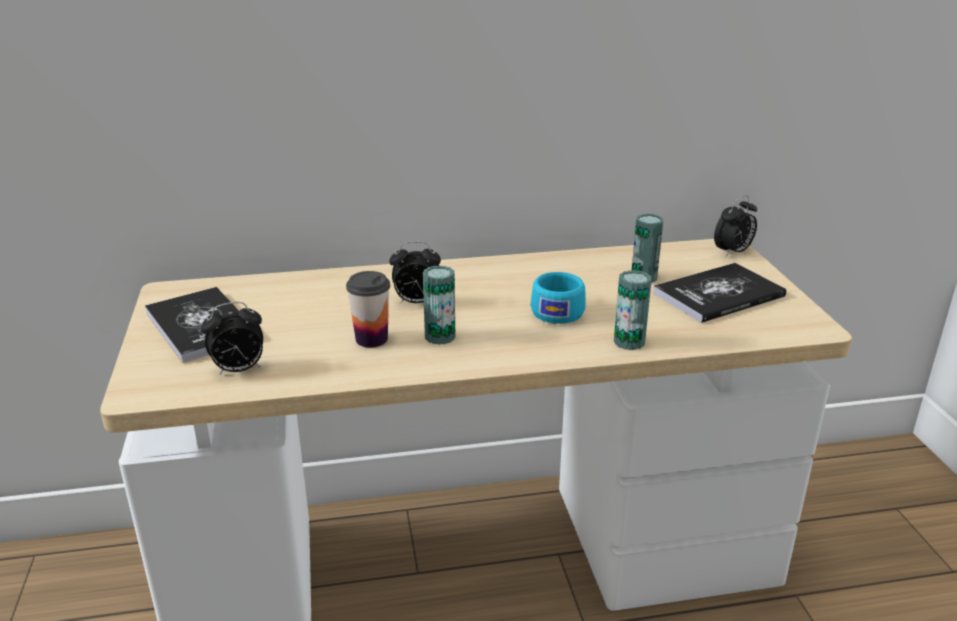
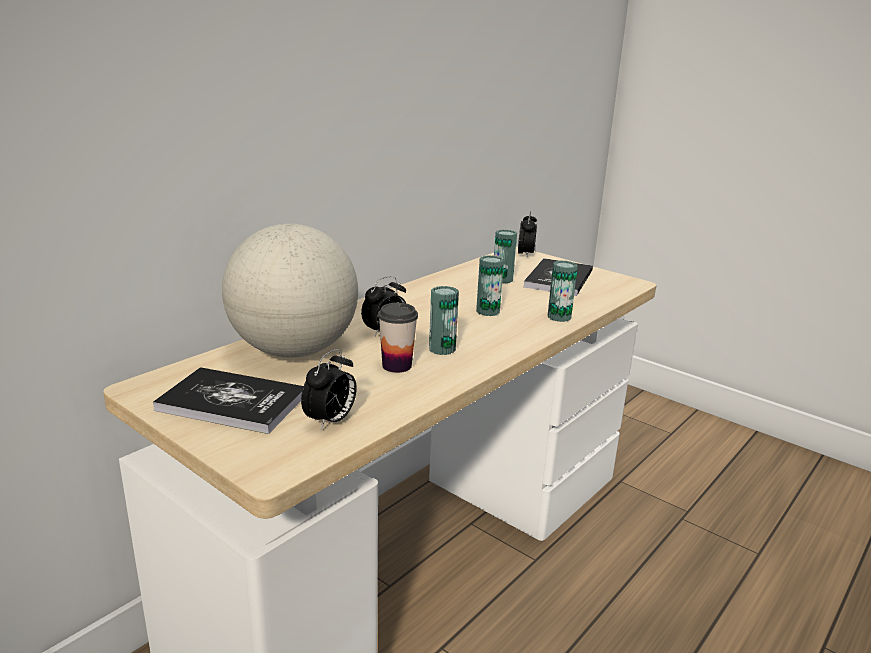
camera: 40 degrees left, 5 degrees down
turquoise cup [531,272,586,324] -> can [476,255,504,316]
none -> globe [222,224,358,358]

